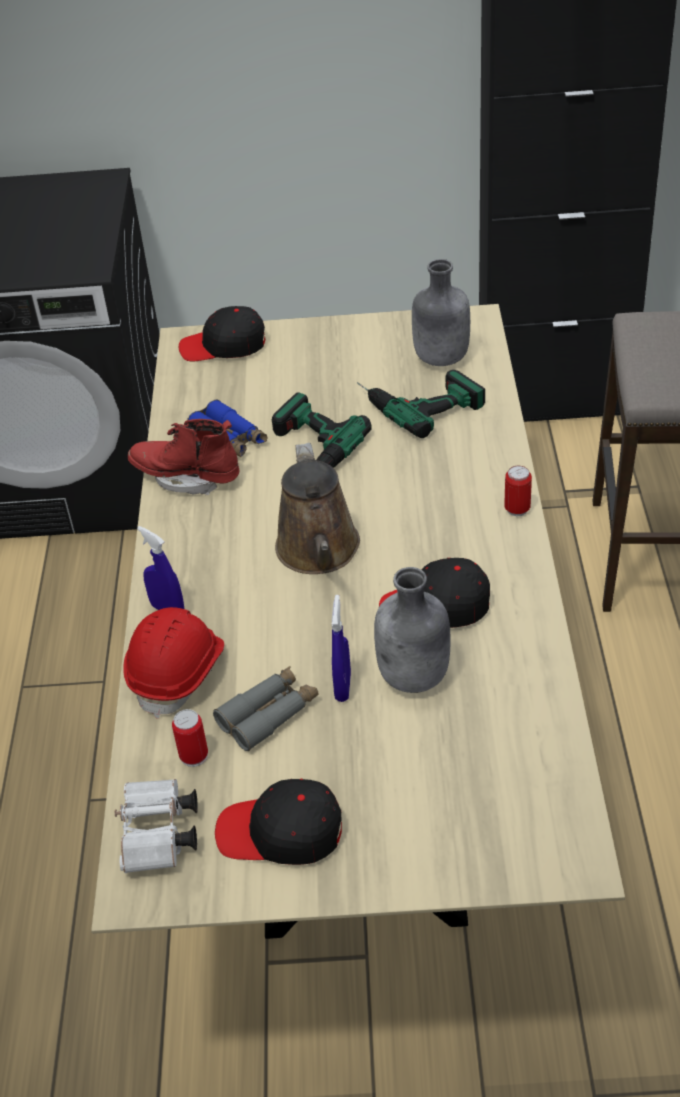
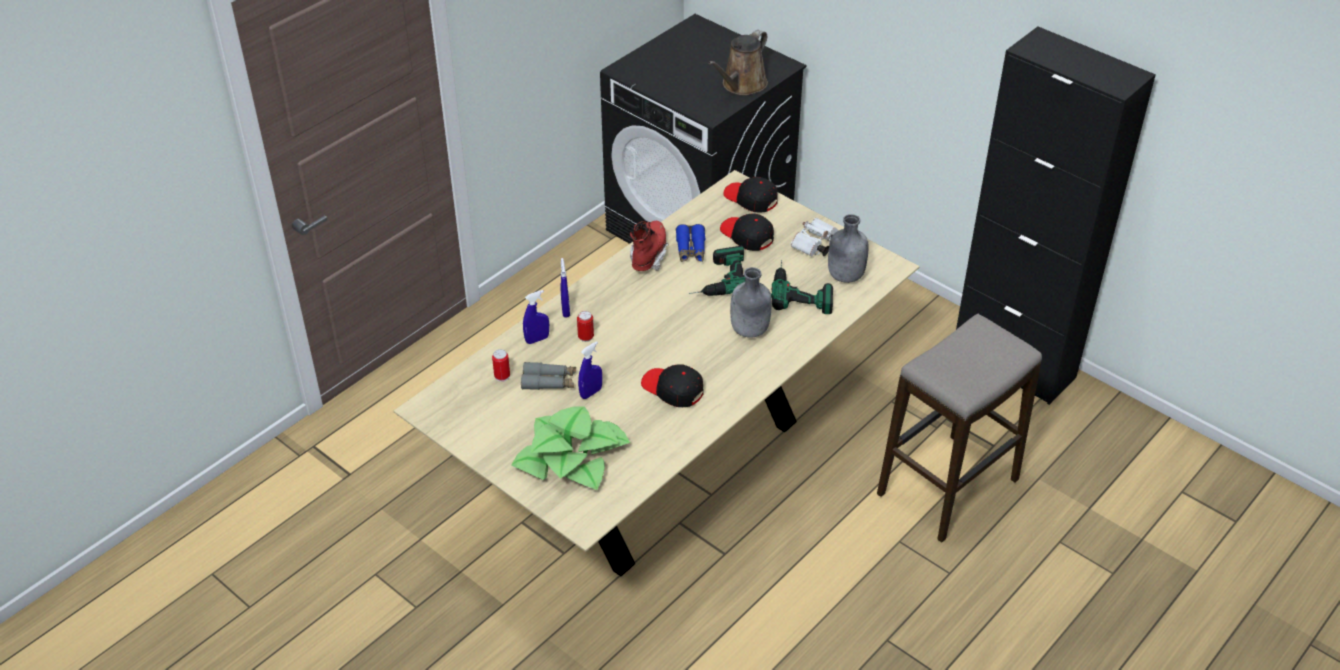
camera: 40 degrees right, 0 degrees up
white binoculars [115,779,198,873] -> white binoculars moved to [791,218,838,256]
red hard hat [123,607,224,719] -> blue spray bottle [523,290,549,344]
red boot [128,419,239,495] -> red boot turned 45 degrees clockwise [630,221,669,271]
black cap [215,779,342,865] -> black cap moved to [720,213,774,251]
brown watering can [275,443,360,574] -> brown watering can moved to [708,30,768,95]
grey bottle [374,567,450,693] -> grey bottle moved to [730,267,772,338]
can [504,466,532,516] -> can moved to [577,311,594,342]
none -> potted plant [512,407,630,490]

